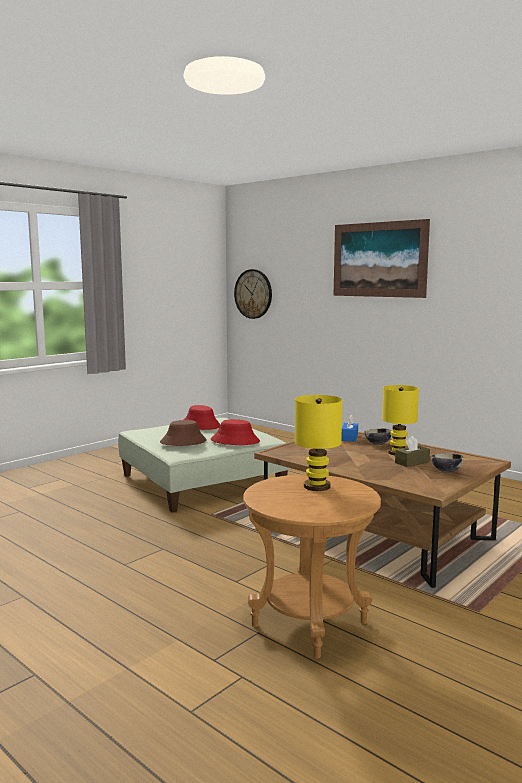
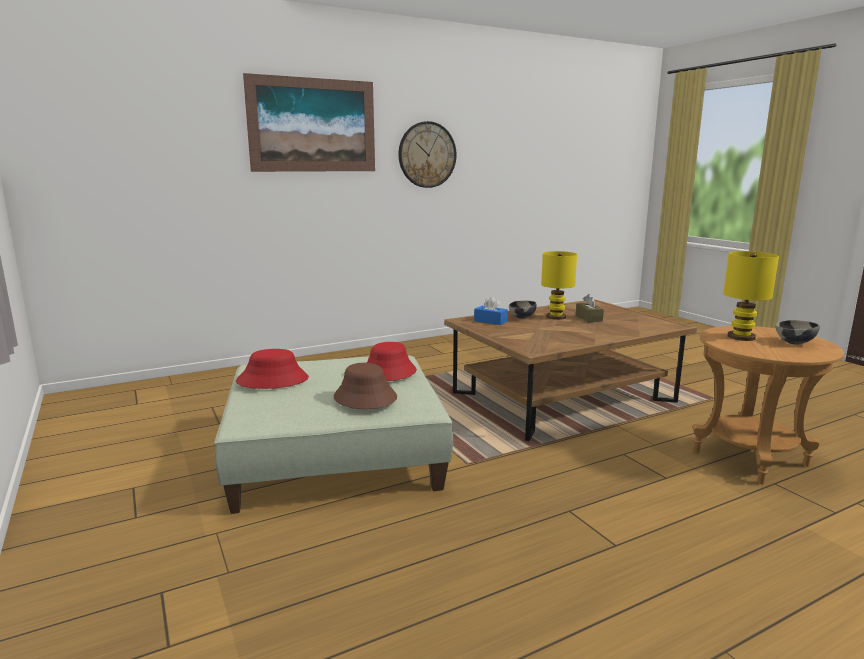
camera: 70 degrees left, 5 degrees up
wall clock [234,269,272,319] -> wall clock moved to [398,121,457,188]
bowl [431,453,464,473] -> bowl moved to [776,320,820,344]

